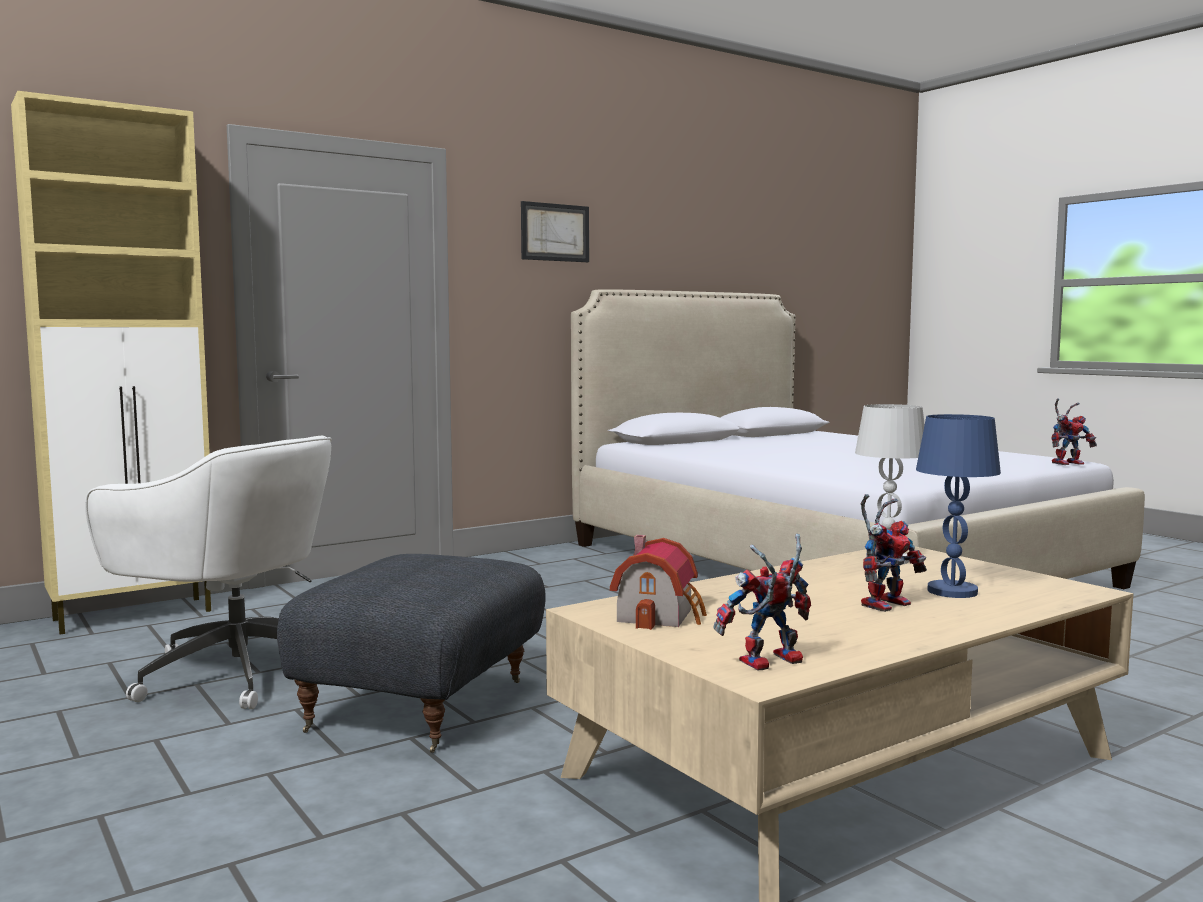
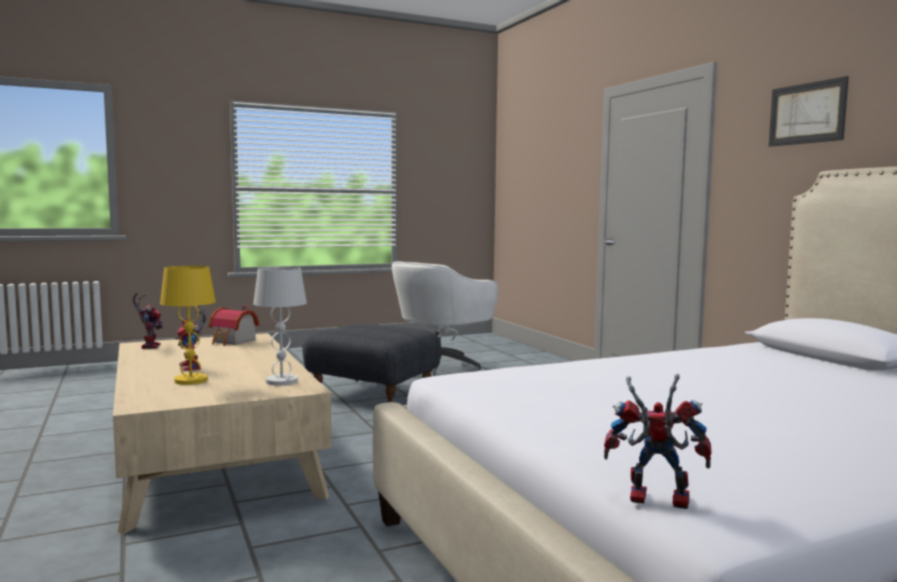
camera: 100 degrees right, 0 degrees up
beige cabinet [11,91,211,635] -> none
blue table lamp [916,414,1001,598] -> yellow table lamp [160,266,216,385]
toy robot [1052,399,1097,465] -> toy robot turned 120 degrees clockwise [604,374,711,509]

